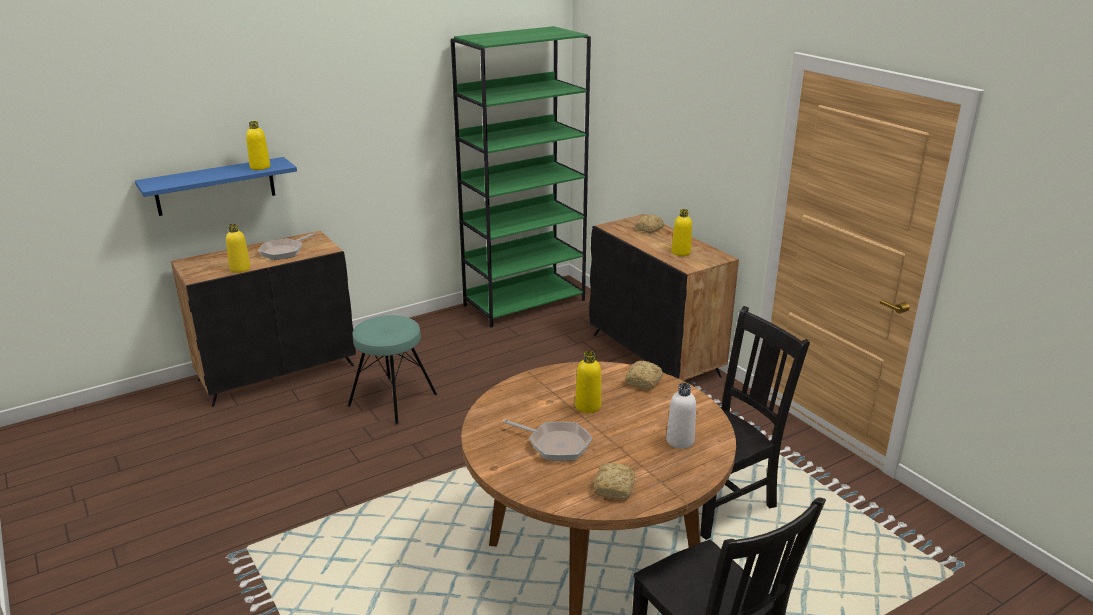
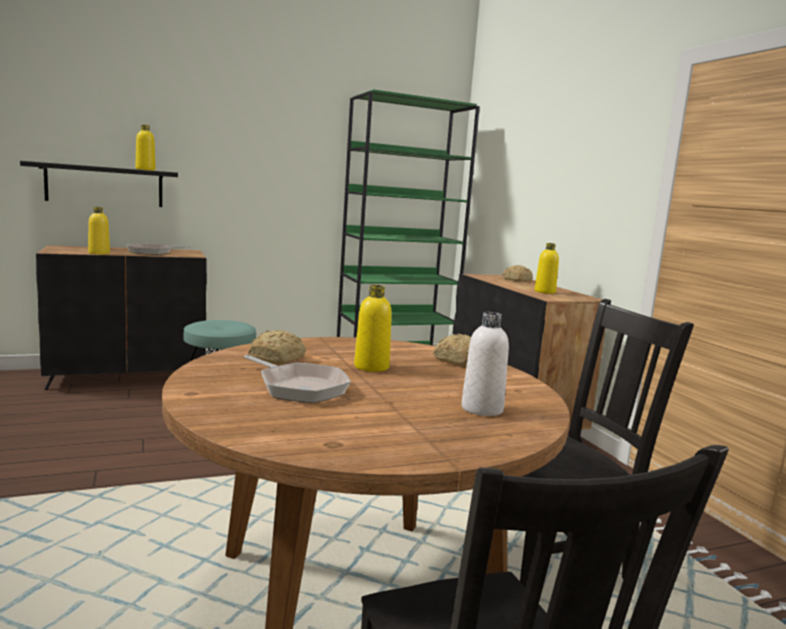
camera: 10 degrees right, 15 degrees down
blue shelf [135,157,297,216] -> black shelf [20,161,178,207]
bread [594,463,635,500] -> bread moved to [248,330,306,365]

